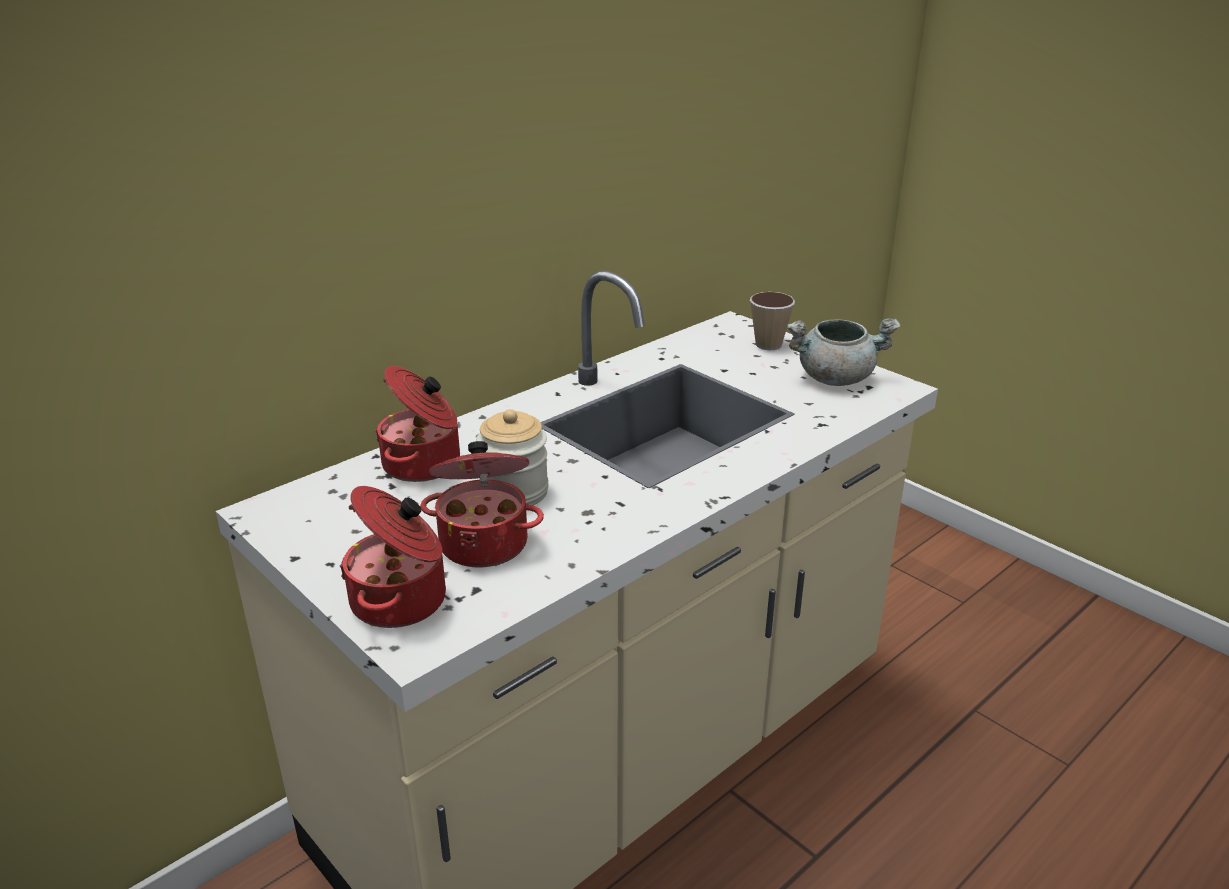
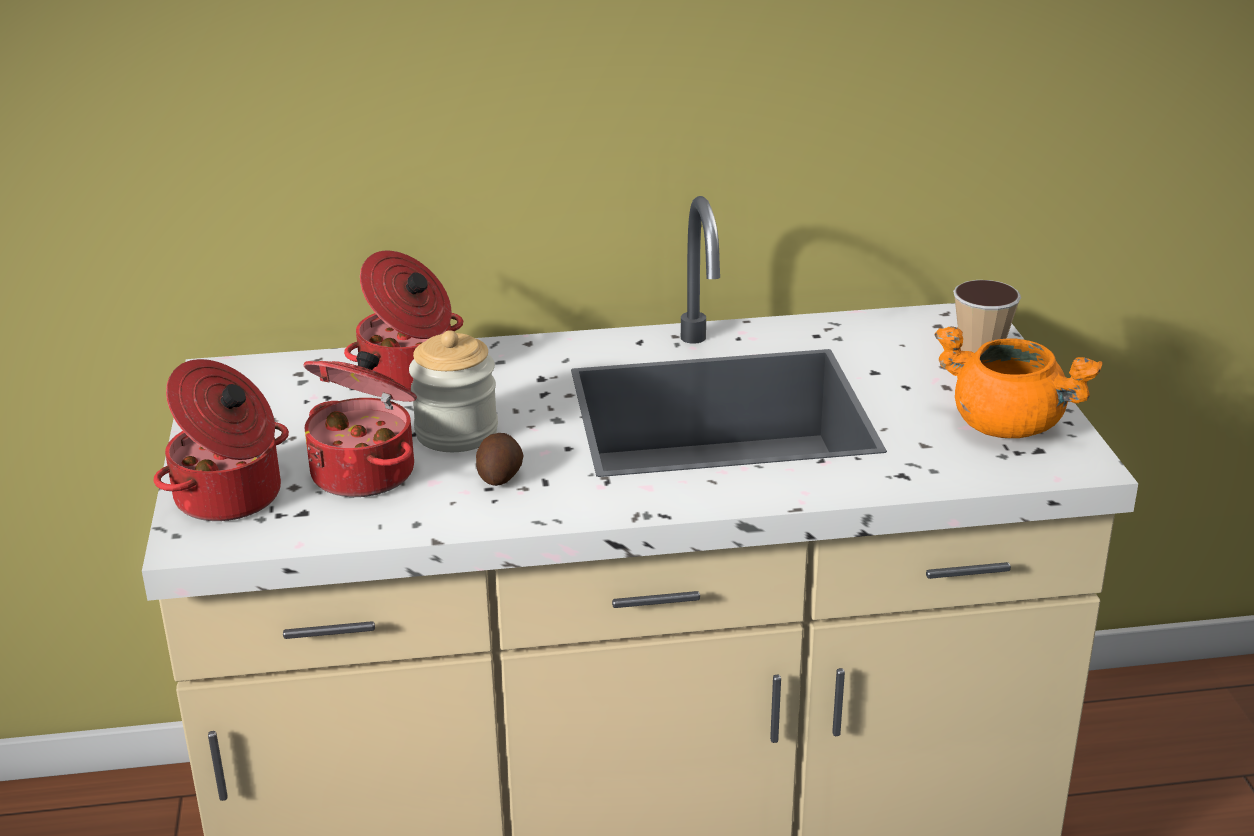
camera: 35 degrees right, 0 degrees up
grey cooking pot [787,319,900,386] -> orange cooking pot [935,326,1103,438]
none -> potato [476,433,524,486]

